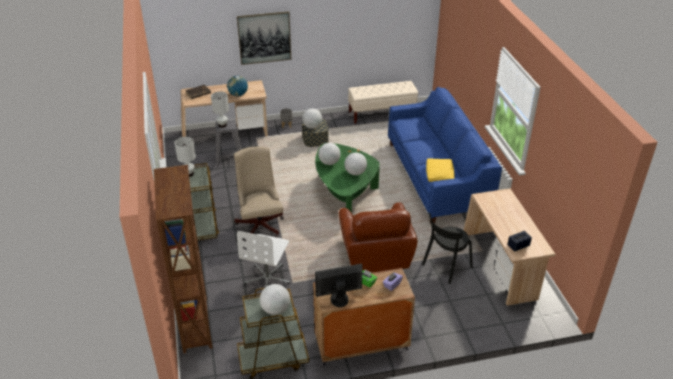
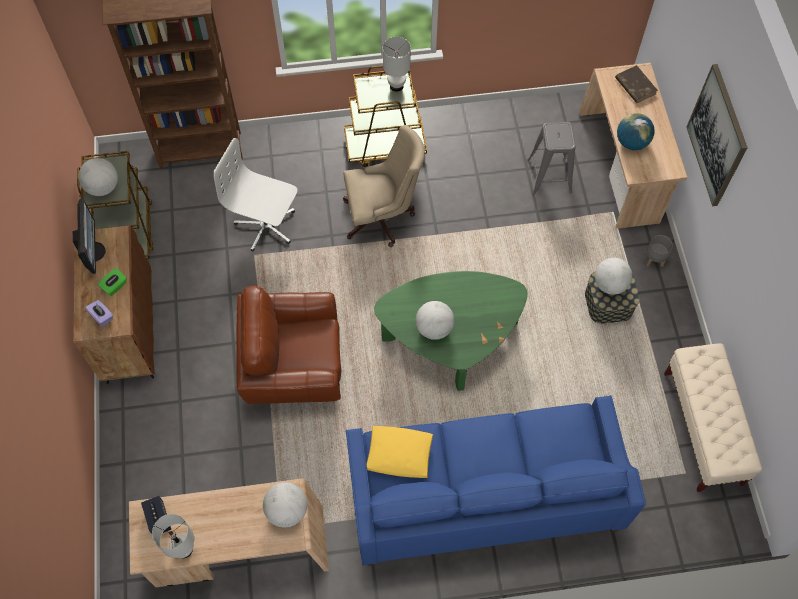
camera: 95 degrees right, 25 degrees up
white table lamp [211,91,229,128] -> white table lamp moved to [152,514,194,558]
globe [318,143,341,165] -> globe moved to [263,482,307,527]
black chair [422,212,473,284] -> none

